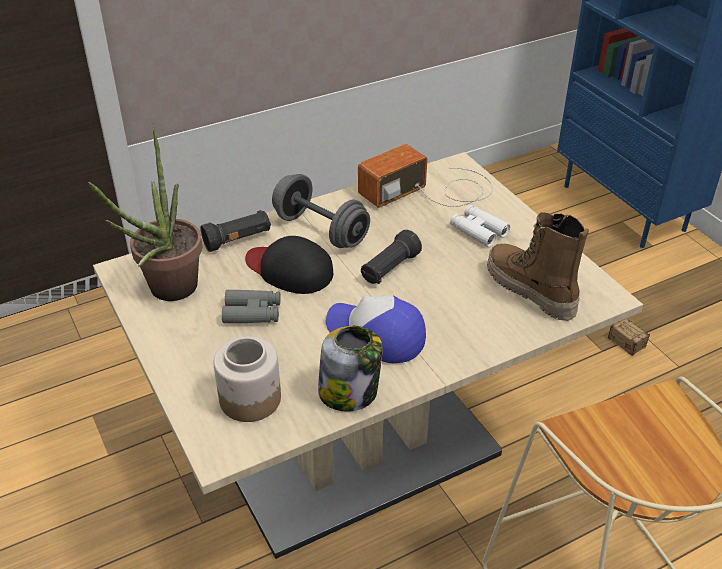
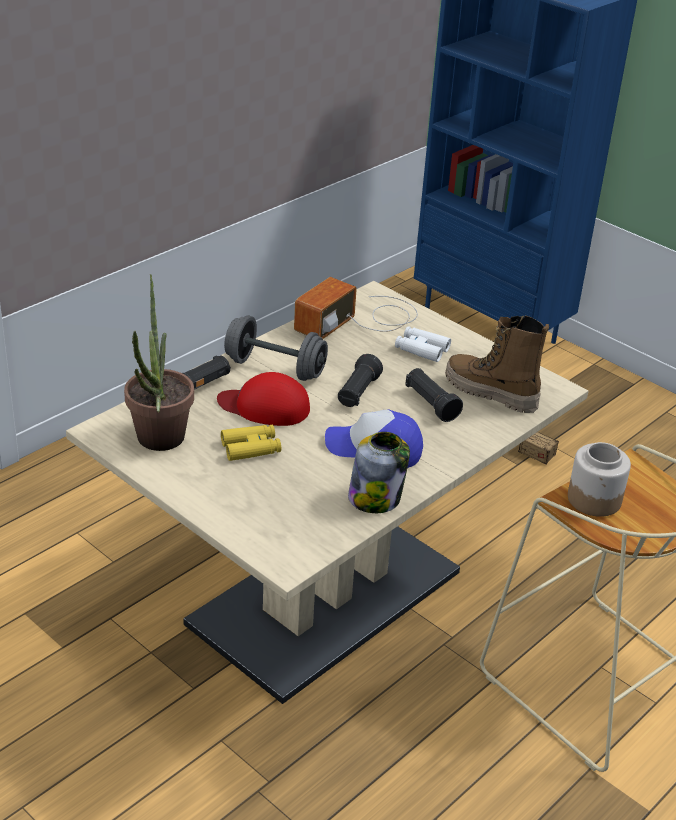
camera: 20 degrees left, 5 degrees down
jar [213,337,281,422] -> jar moved to [568,442,631,517]
grey binoculars [222,290,281,323] -> yellow binoculars [221,425,281,461]
black cap [245,236,333,294] -> red cap [217,372,310,426]
none -> black flashlight [405,368,463,422]

